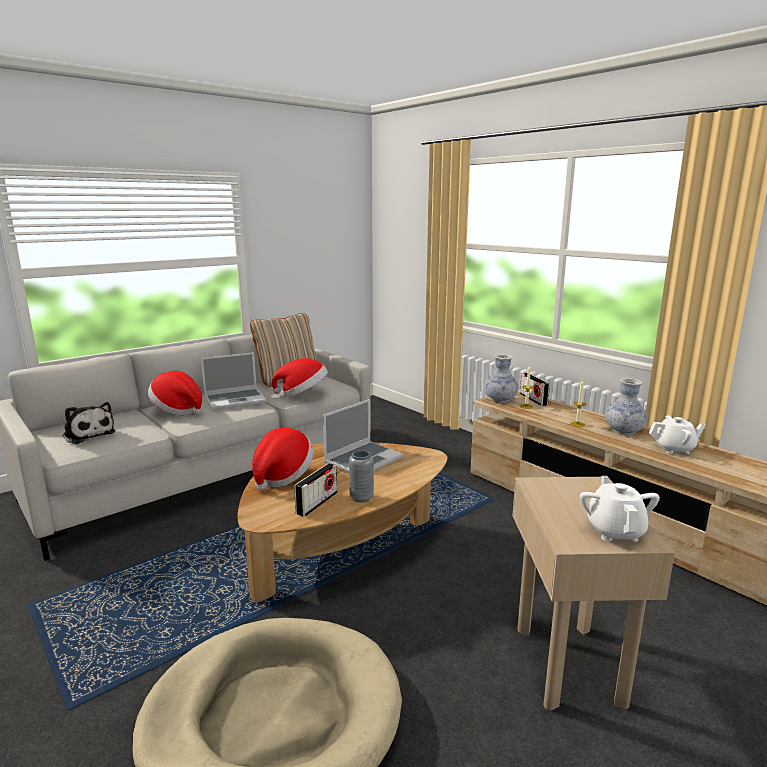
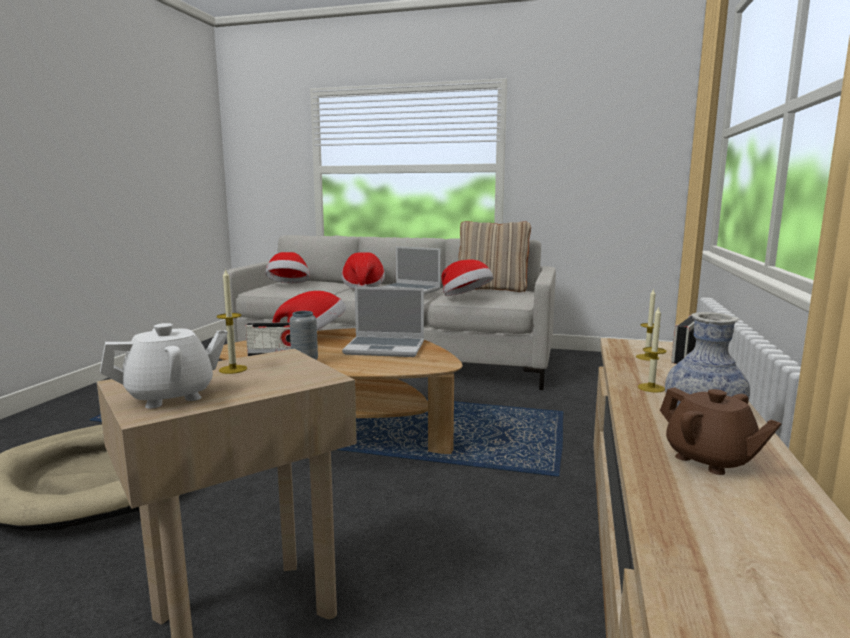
camera: 55 degrees right, 5 degrees down
plush toy [62,402,115,444] -> hat [266,252,310,283]
vase [484,354,518,402] -> none
white teapot [649,415,706,454] -> brown teapot [660,387,782,475]
none -> candle [217,268,247,374]

